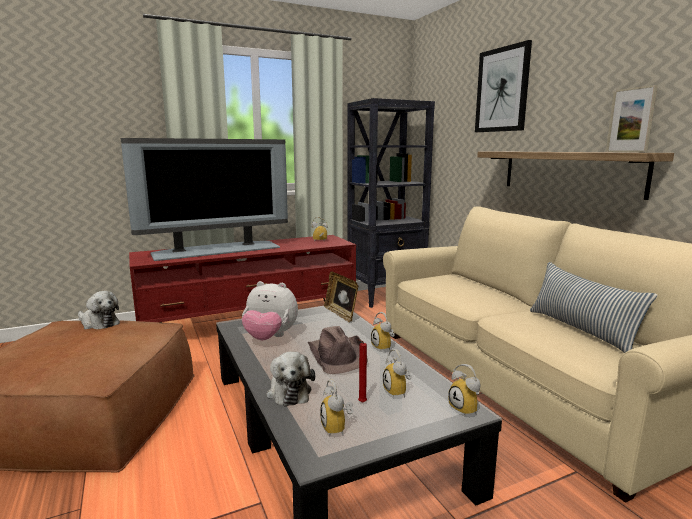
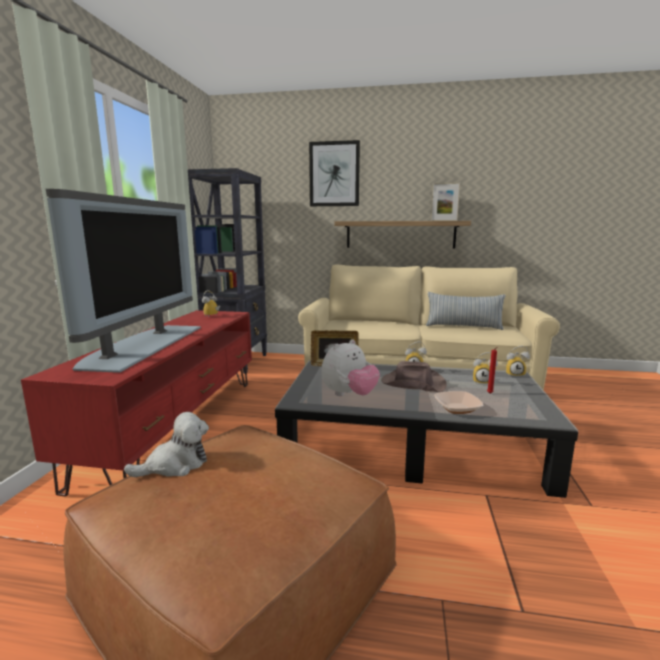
camera: 55 degrees left, 0 degrees up
plush toy [266,351,315,406] -> bowl [434,391,484,414]
alarm clock [320,380,354,436] -> none

